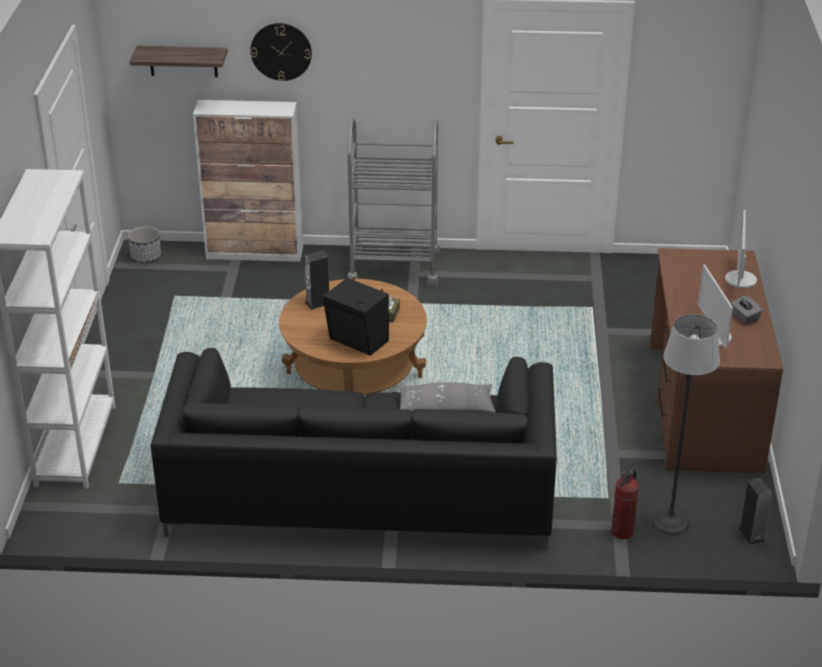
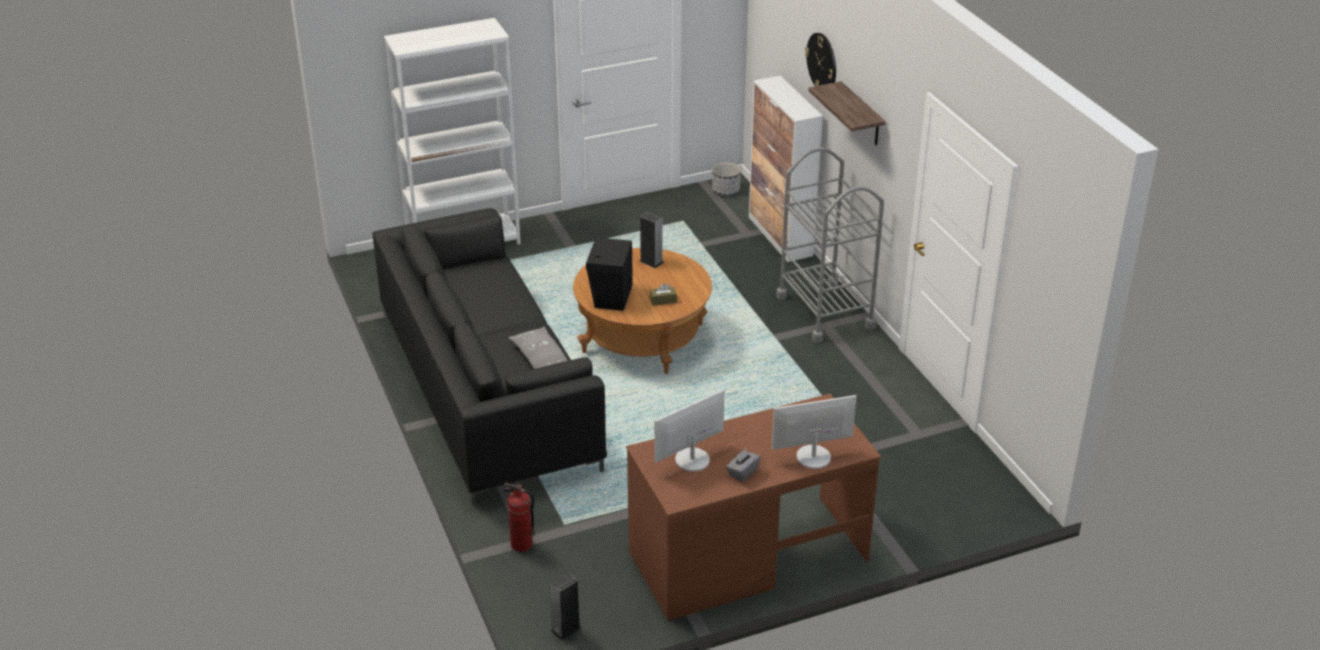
camera: 65 degrees right, 0 degrees up
shelf [129,46,228,77] -> shelf moved to [808,81,886,145]
floor lamp [652,314,720,535] -> none

